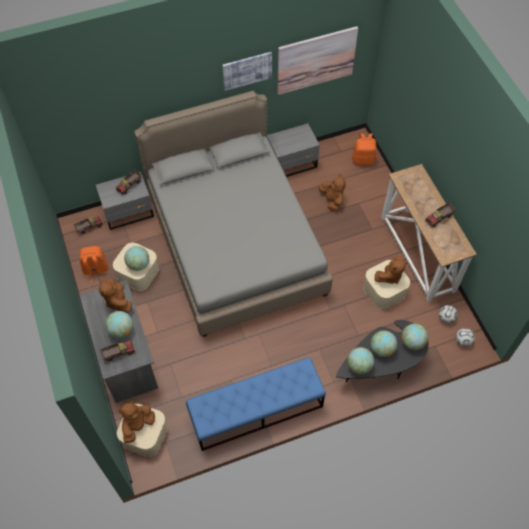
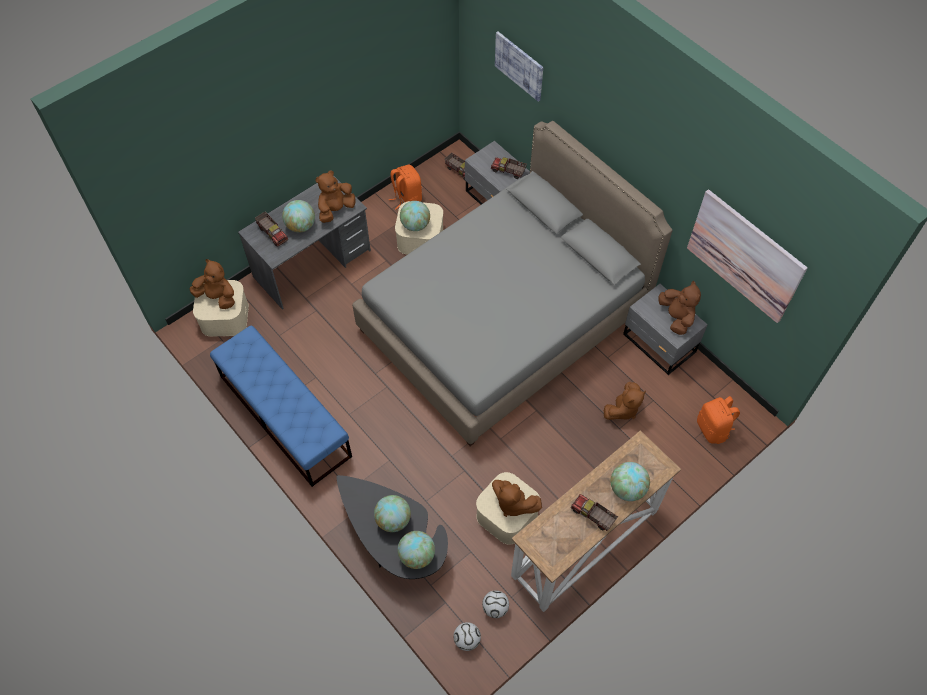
camera: 70 degrees right, 0 degrees up
picture [222,52,272,91] -> picture moved to [495,32,543,102]
globe [347,347,374,374] -> globe moved to [611,462,650,501]
none -> brown plush toy [658,281,701,335]

